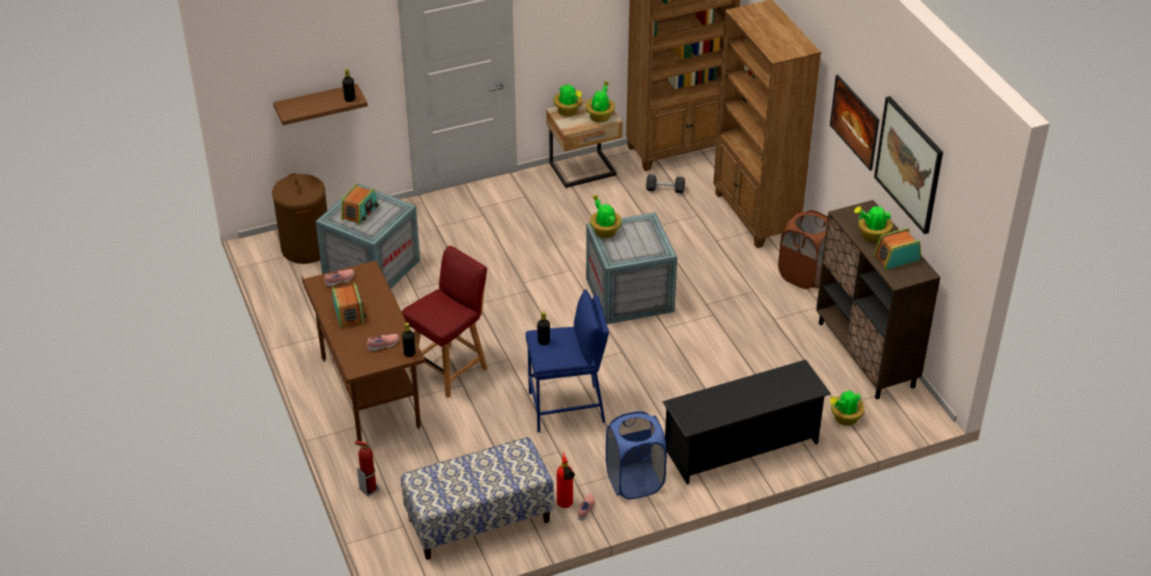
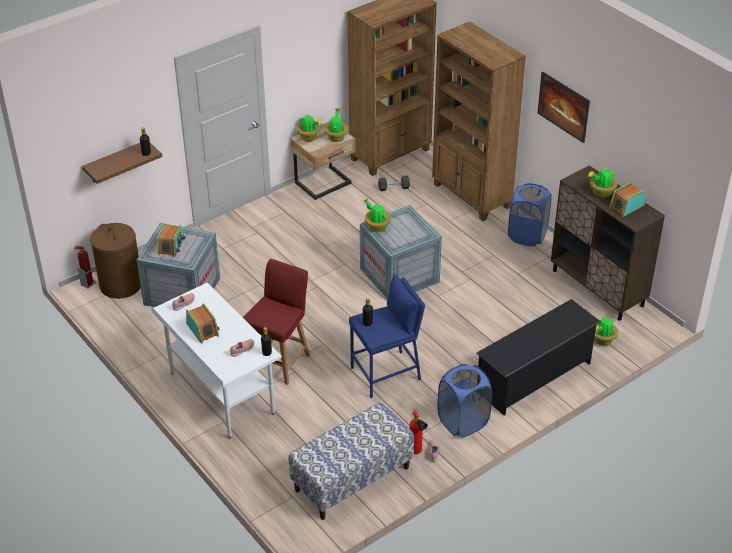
camera: 15 degrees left, 0 degrees up
brown desk [301,261,426,446] -> white desk [151,283,282,438]
fire extinguisher [355,441,380,497] -> fire extinguisher moved to [74,246,96,289]
brown laundry basket [778,210,828,289] -> blue laundry basket [508,183,552,246]
picture [874,96,943,234] -> none

